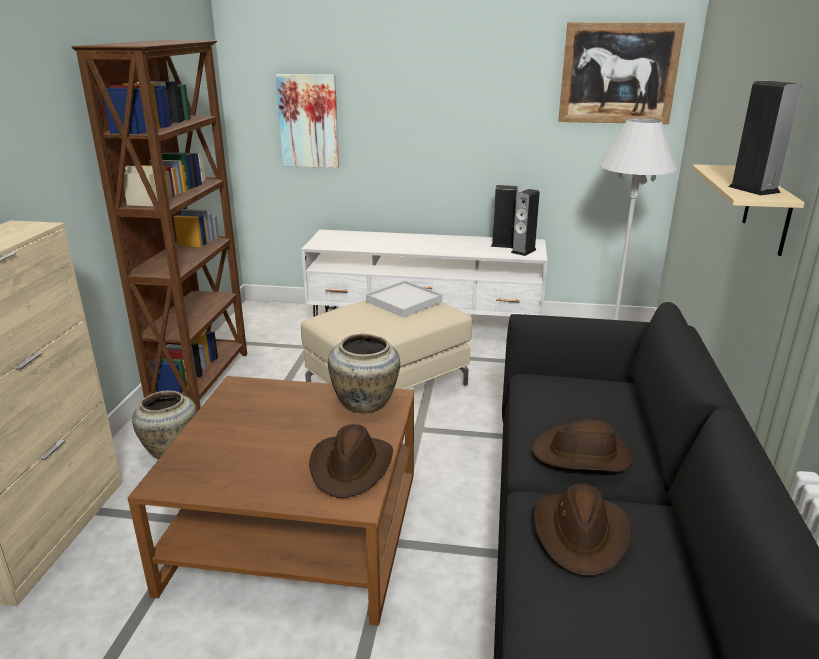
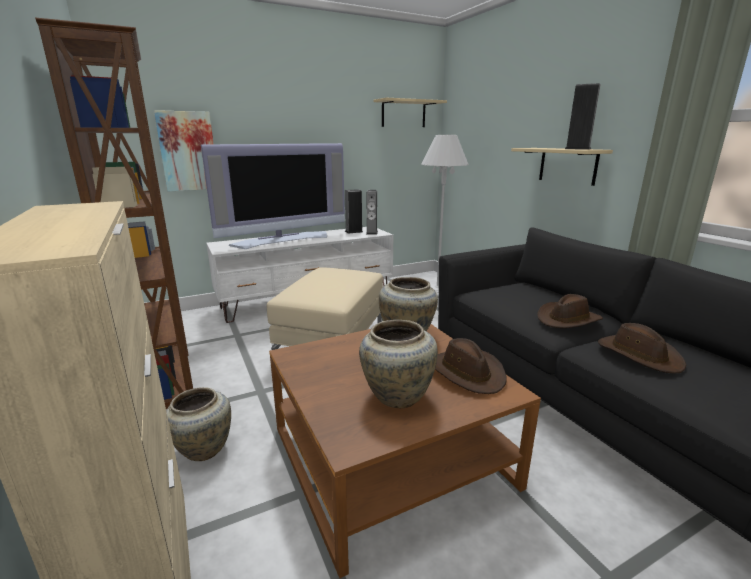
camera: 35 degrees left, 5 degrees down
white tray [366,281,442,318] -> none
picture [558,22,685,124] -> beige shelf [374,98,447,127]
none -> television [201,143,345,249]
none -> beige vase [359,320,438,408]

